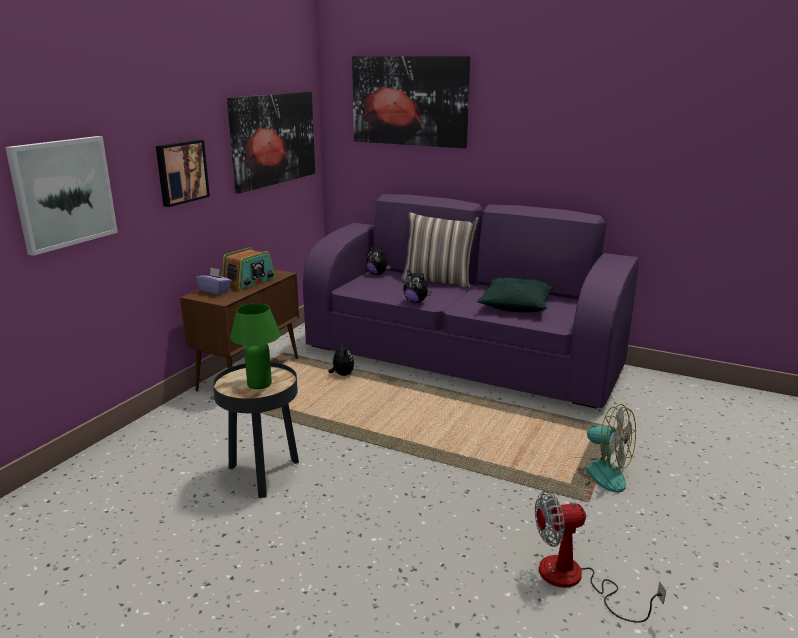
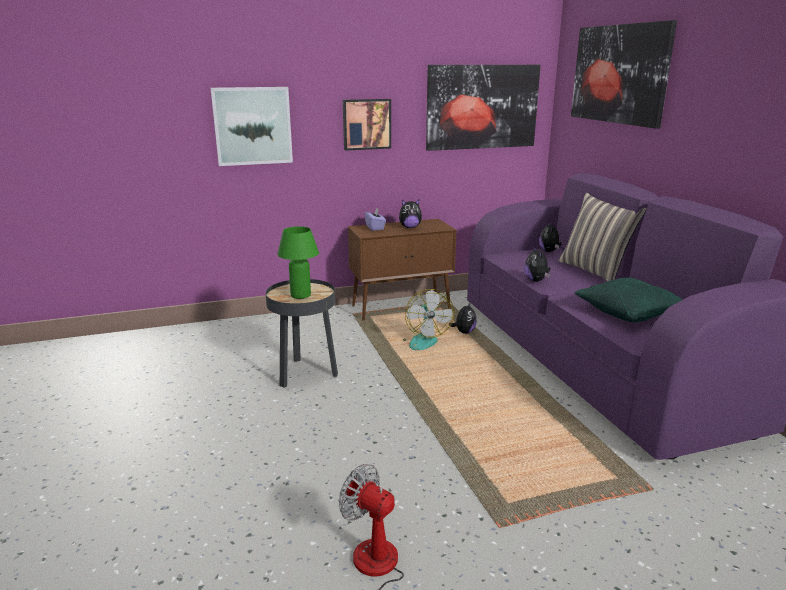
camera: 45 degrees right, 0 degrees up
radio [222,247,275,290] -> plush toy [399,199,422,228]
fan [569,404,636,493] -> fan moved to [402,289,454,350]

